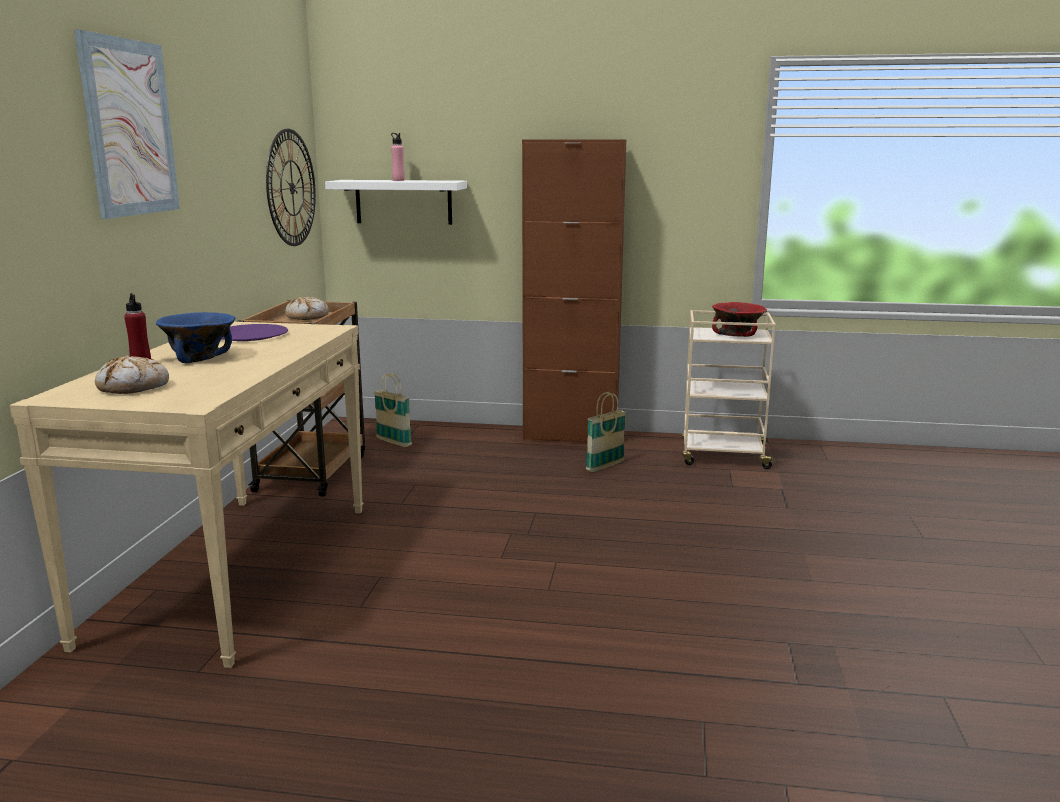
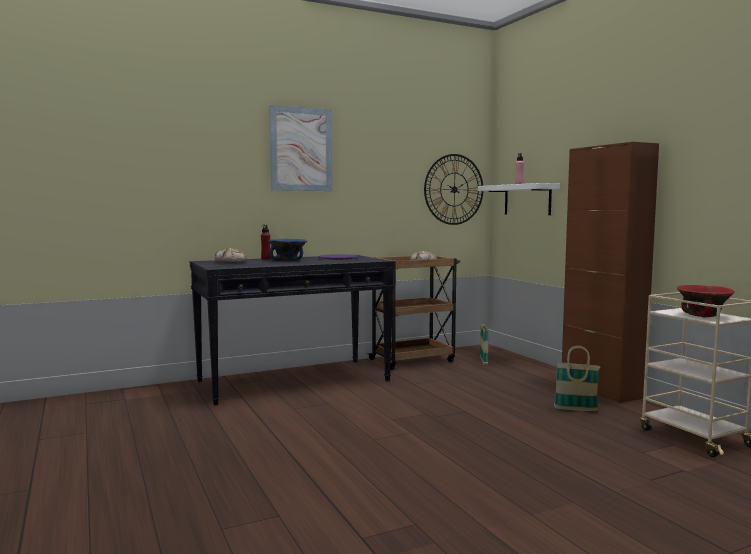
camera: 55 degrees right, 10 degrees down
beige console table [10,322,364,668] -> black console table [190,255,395,406]

